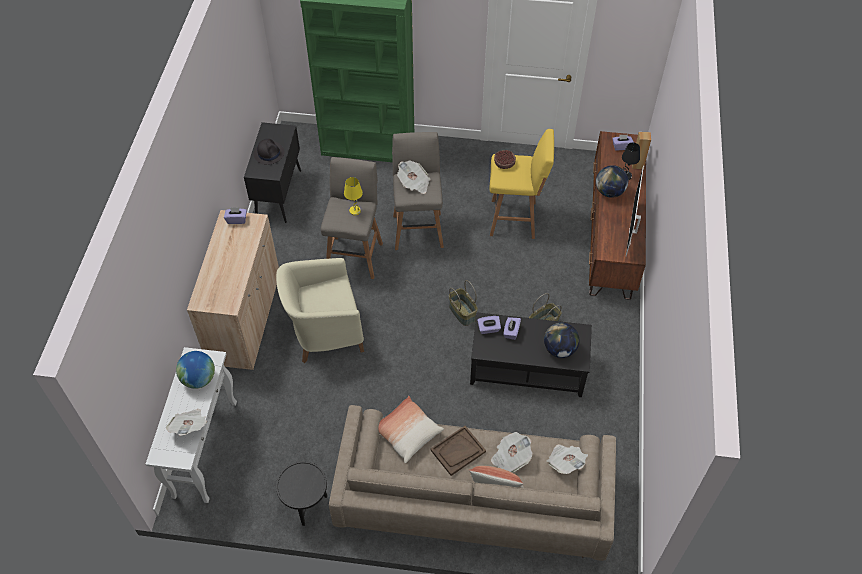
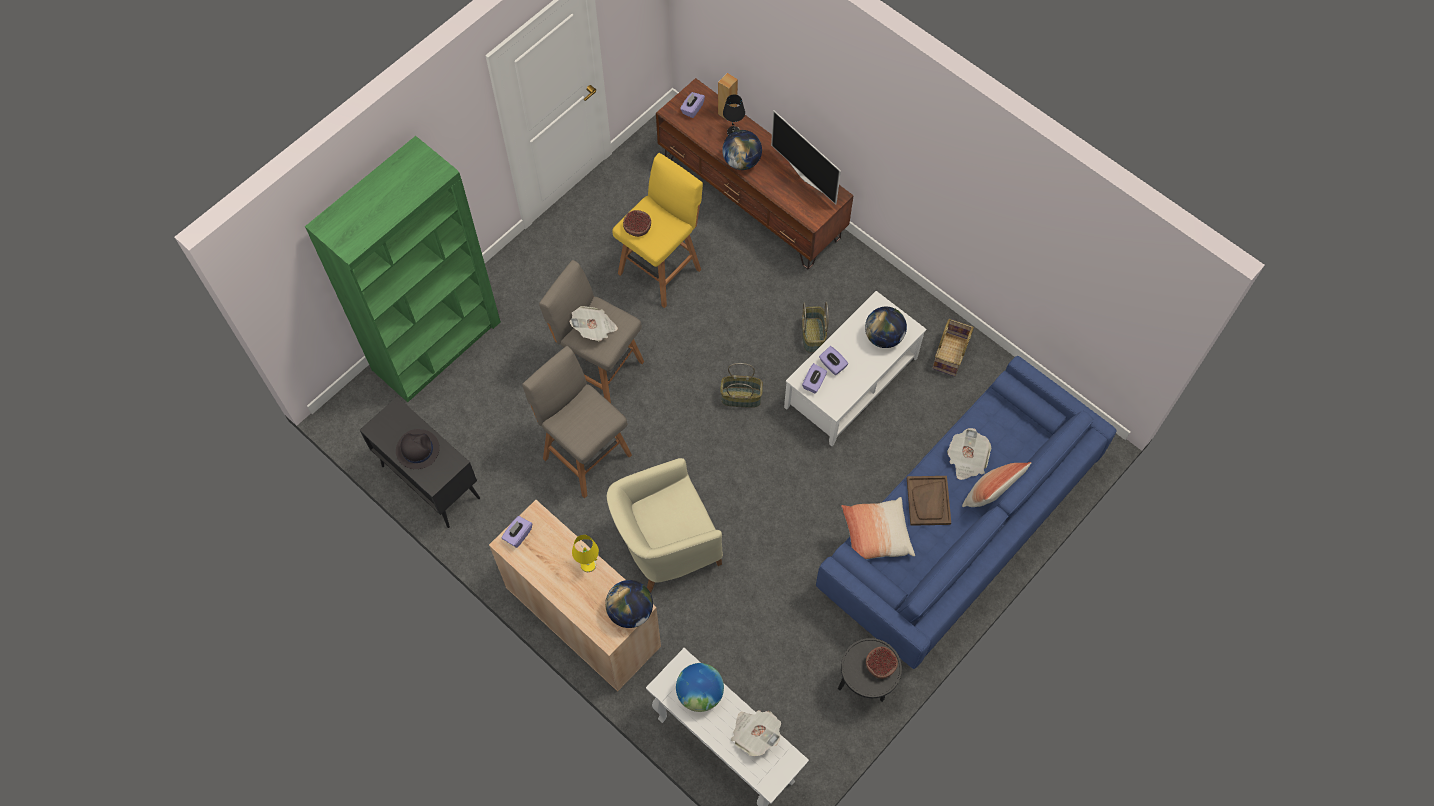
camera: 55 degrees left, 10 degrees up
beige armchair [276,258,364,363] -> beige armchair turned 45 degrees clockwise [607,458,723,593]
beige sofa [329,405,616,561] -> blue sofa [816,356,1117,669]
yellow table lamp [344,177,363,216] -> yellow table lamp moved to [572,535,599,572]
black coffee table [470,313,592,397] -> white coffee table [784,291,926,446]
newspaper [546,444,588,474] -> none
none -> globe [605,580,653,628]
none -> bowl [866,646,898,679]
none -> basket [933,319,974,376]

